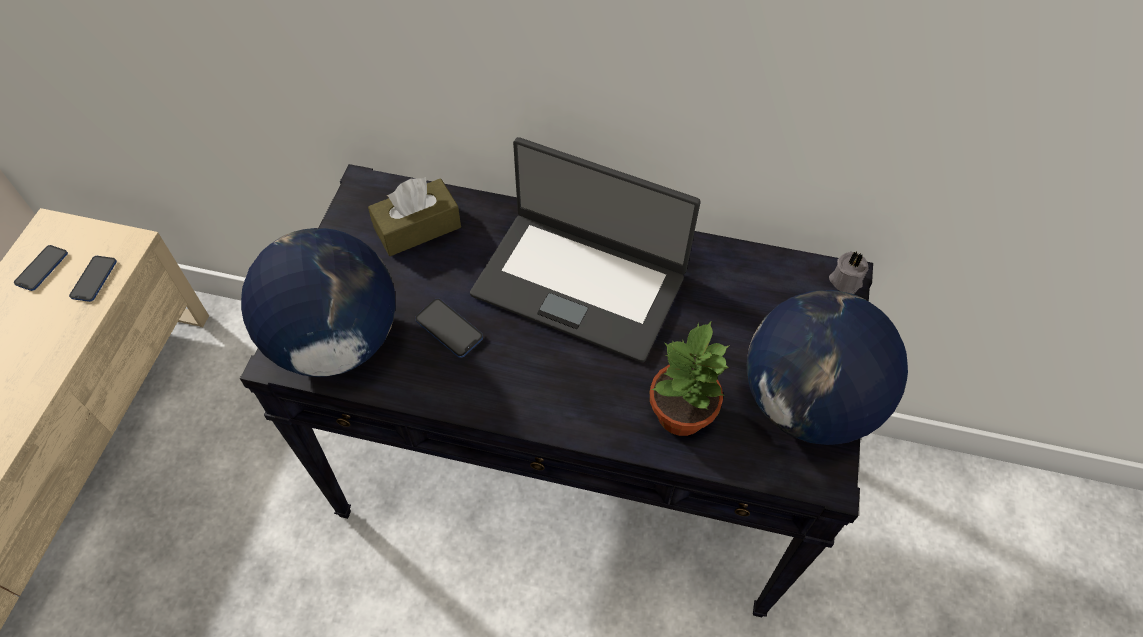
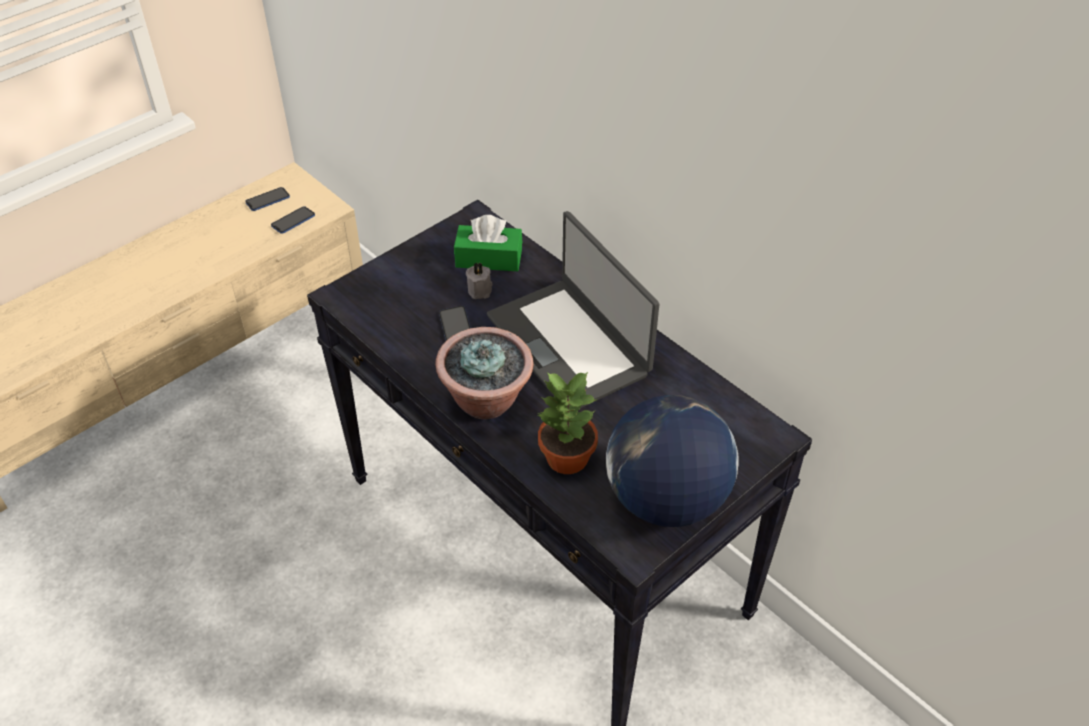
camera: 35 degrees right, 10 degrees down
globe [241,228,396,377] -> none
brown tissue box [368,177,461,256] -> green tissue box [454,215,522,271]
grey candle [829,251,869,294] -> grey candle moved to [466,262,492,299]
none -> potted plant [435,327,534,419]

